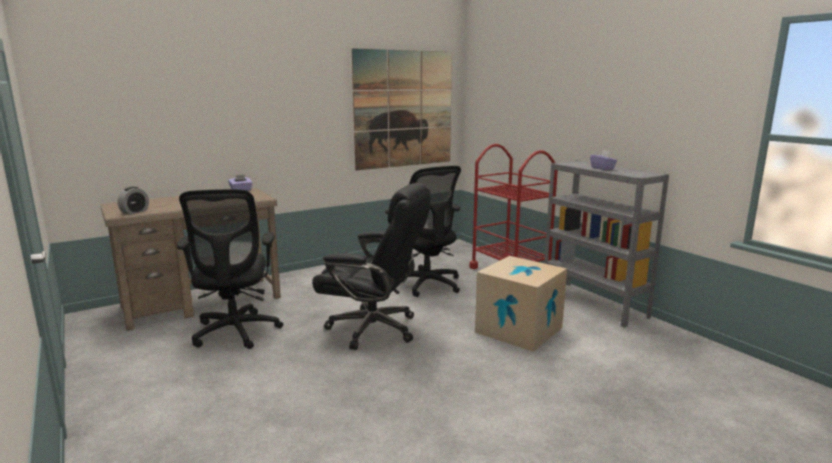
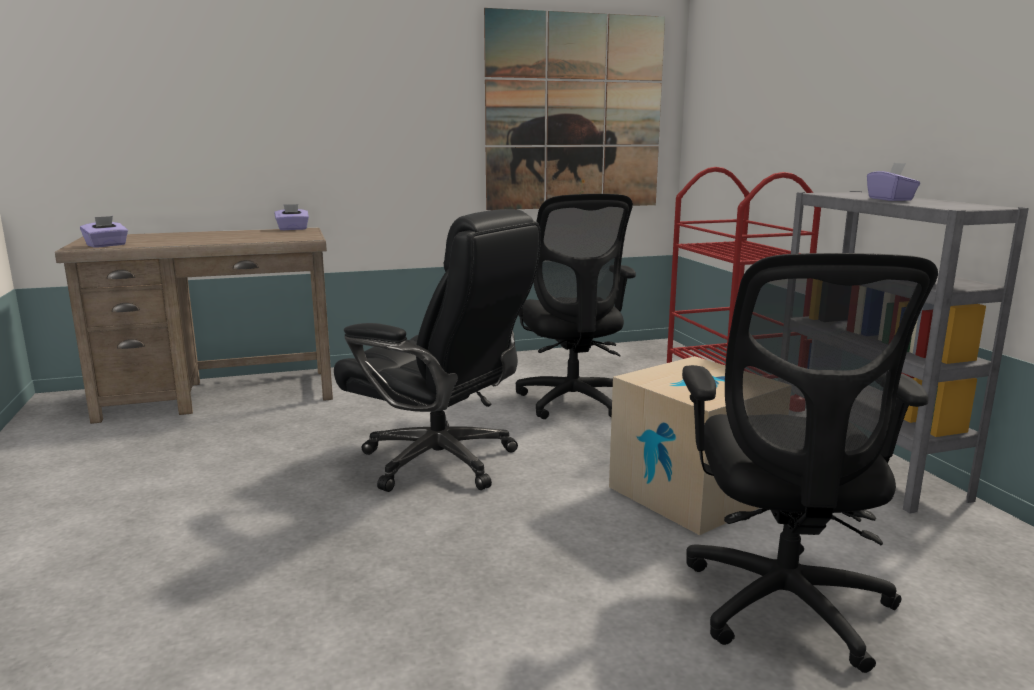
camera: 15 degrees right, 0 degrees up
alarm clock [117,187,149,215] -> purple tissue box [80,216,128,248]
black office chair [177,189,284,349] -> black office chair moved to [682,253,938,673]

